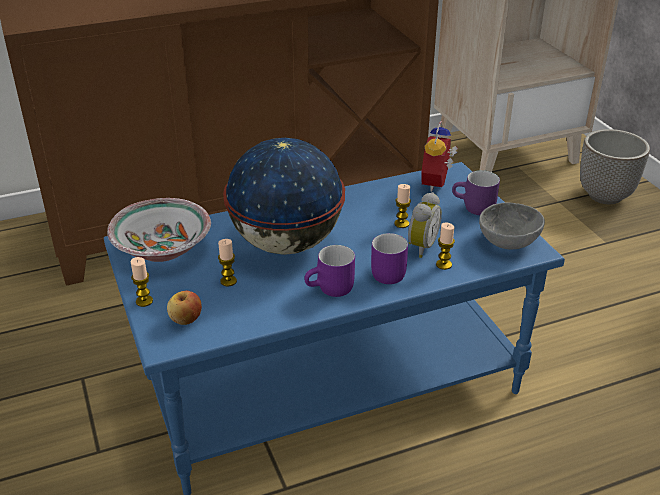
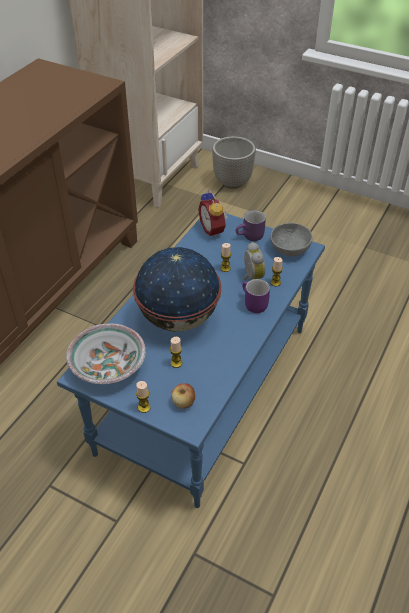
camera: 40 degrees left, 10 degrees up
purple mug [304,245,355,297] -> none

